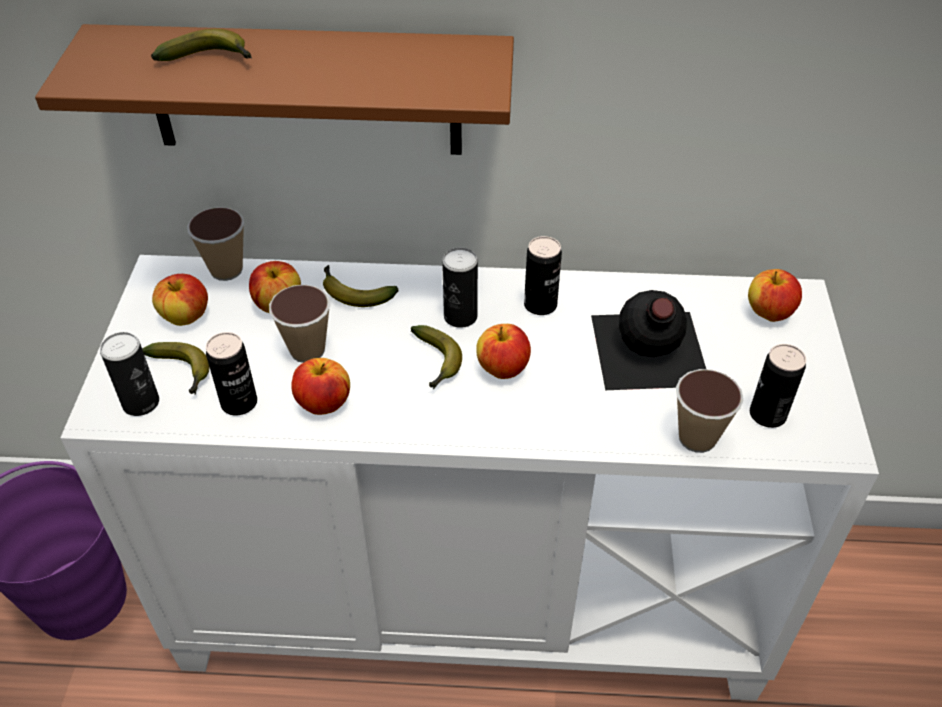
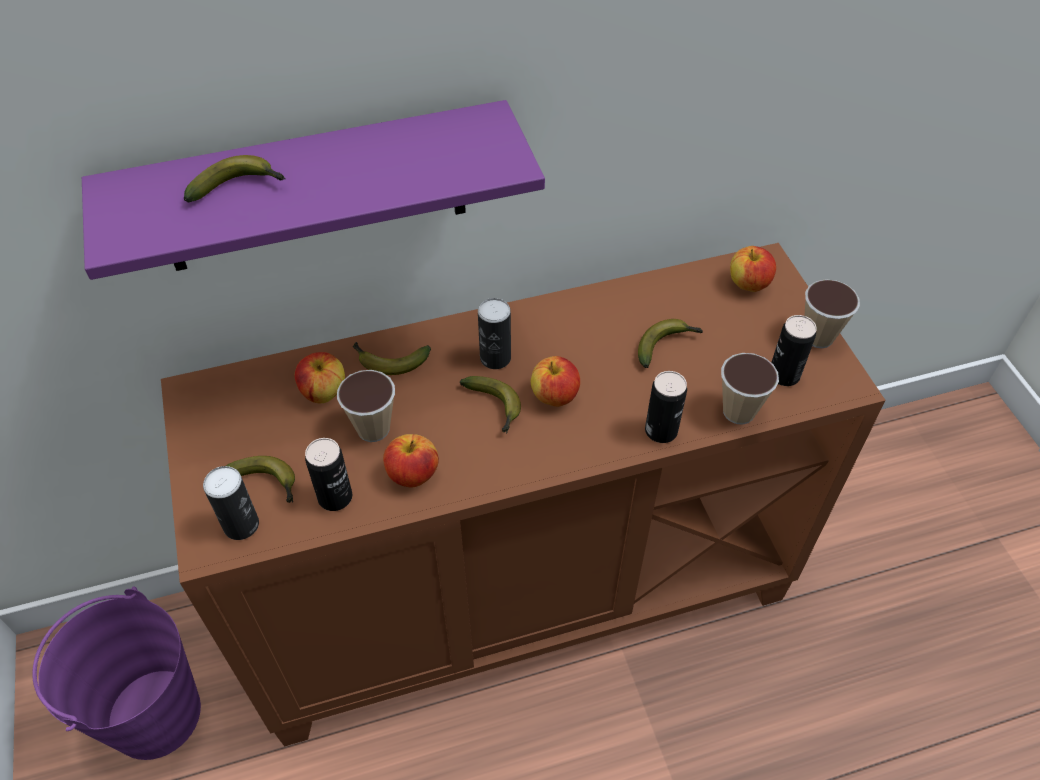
camera: 20 degrees left, 5 degrees up
brown shelf [35,24,514,155] -> purple shelf [82,100,545,280]
white cabinet [60,255,879,701] -> brown cabinet [161,243,885,746]
apple [152,274,208,326] -> none
cup [187,207,244,281] -> cup moved to [804,279,860,348]
can [524,236,562,315] -> can moved to [645,371,687,443]
black bottle [591,290,706,390] -> banana [638,319,703,368]

